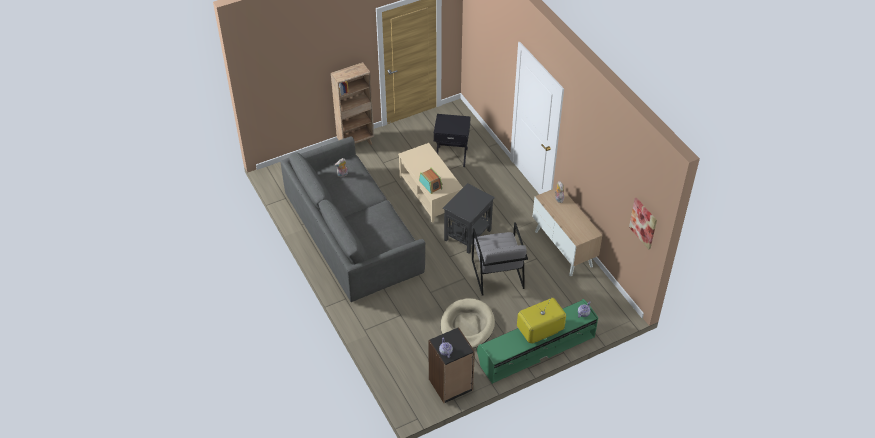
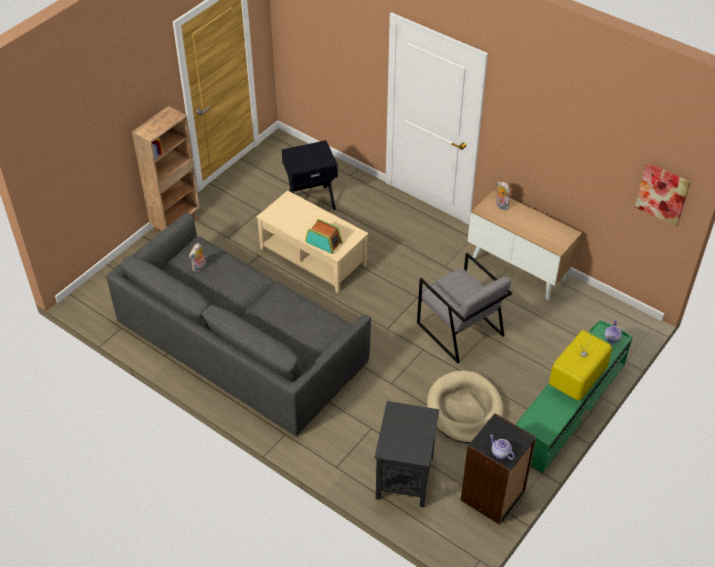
camera: 25 degrees left, 0 degrees up
black side table [443,183,495,254] -> black side table moved to [374,401,440,507]

